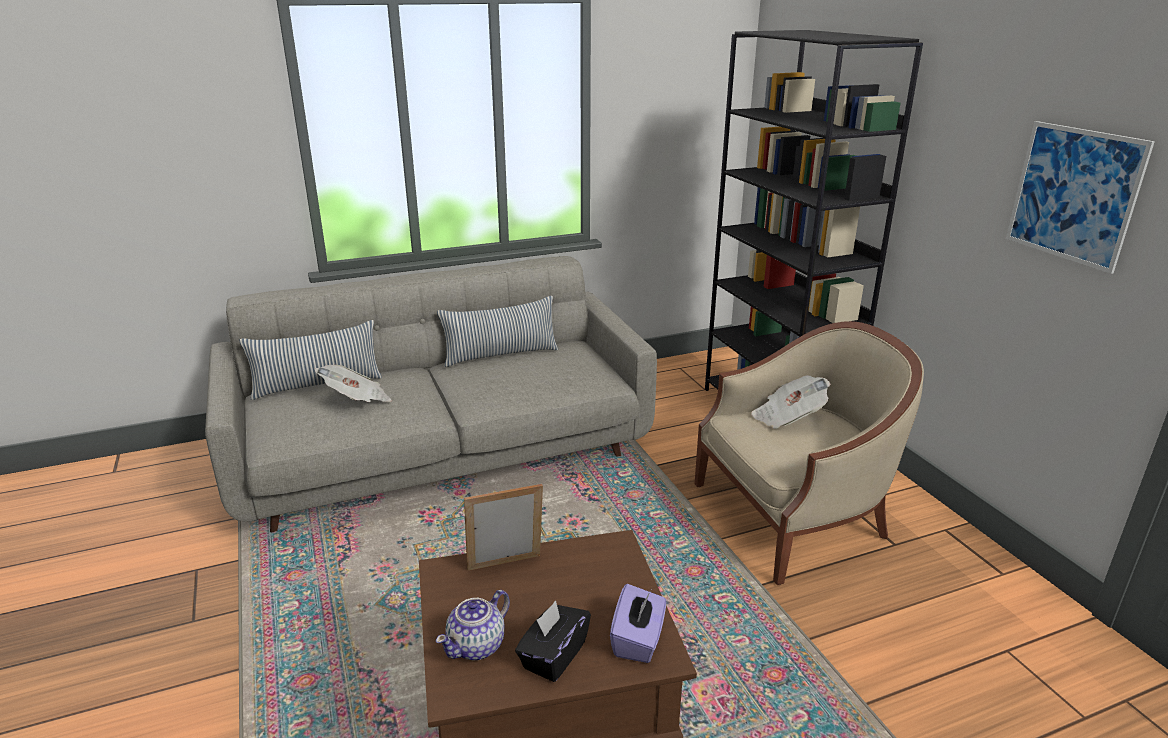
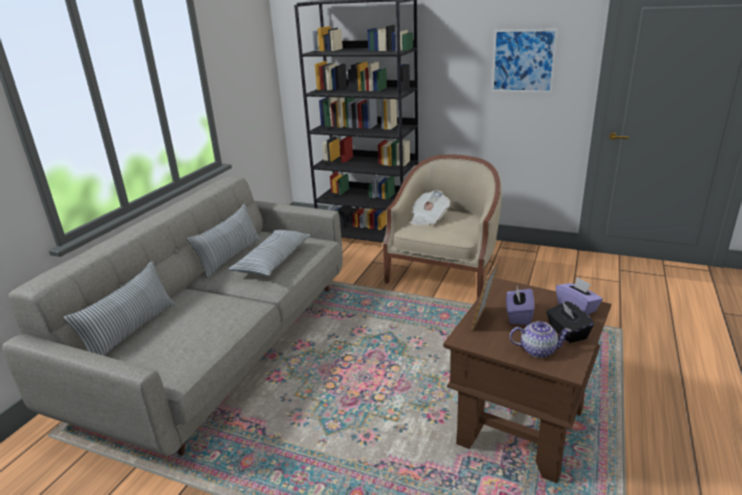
camera: 45 degrees left, 0 degrees up
newspaper [314,365,392,402] -> none
teapot [436,590,510,660] -> teapot turned 75 degrees counterclockwise [509,321,571,358]
none -> pillow [228,230,311,276]
none -> purple tissue box [506,286,534,325]

